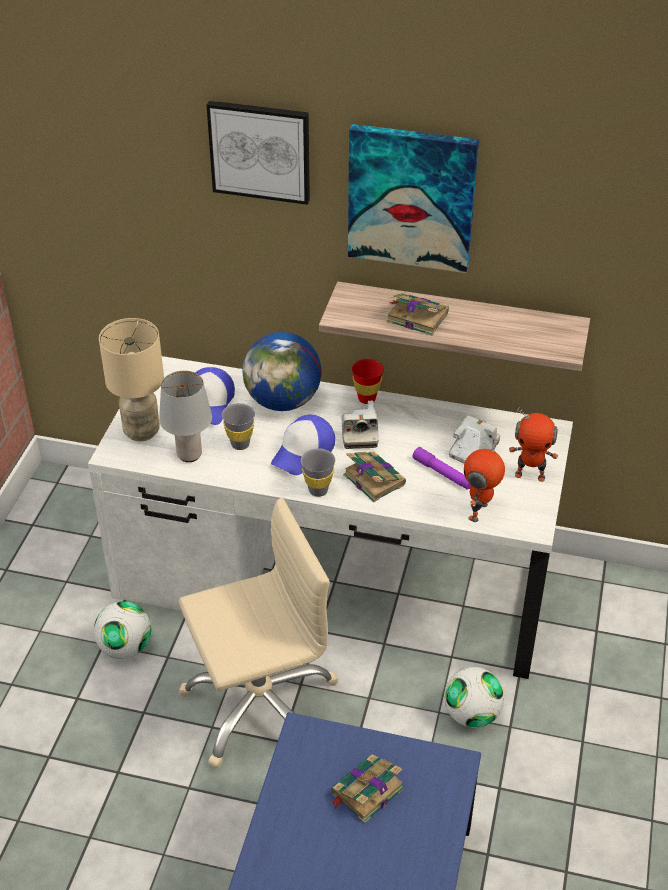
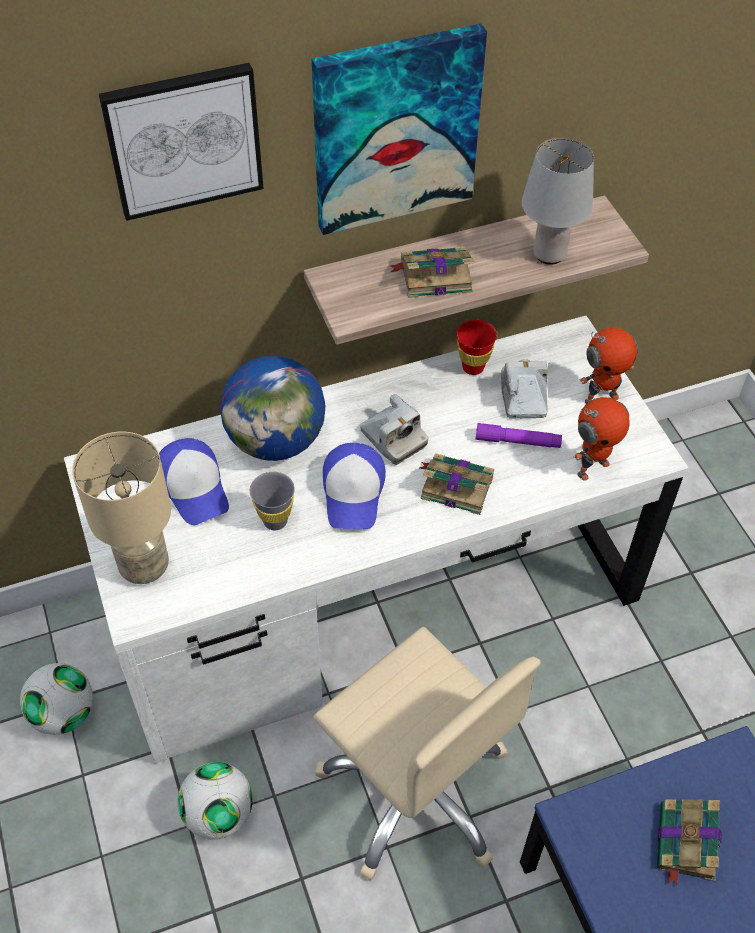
camera: 35 degrees left, 10 degrees up
grey table lamp [159,371,212,462] -> grey table lamp moved to [522,137,594,265]
beige office chair [179,498,338,768] -> beige office chair turned 105 degrees clockwise [314,627,541,880]
grey cup [301,448,335,497] -> none
red cup [352,359,384,404] -> red cup moved to [457,320,497,375]
football [444,667,504,728] -> football moved to [20,663,93,735]
toy robot [464,439,505,522] -> toy robot turned 120 degrees counterclockwise [573,397,630,481]

